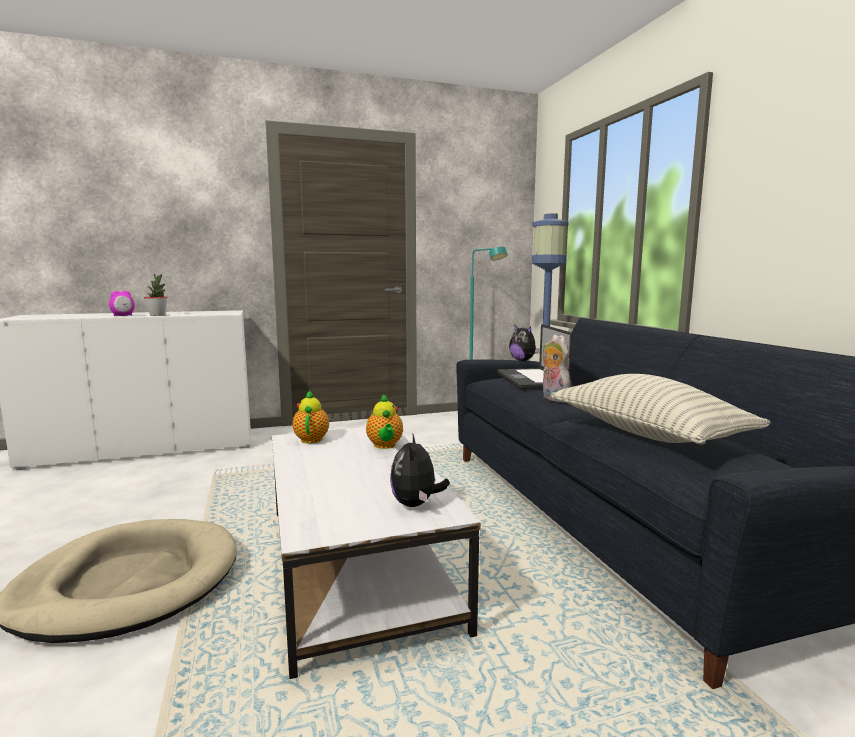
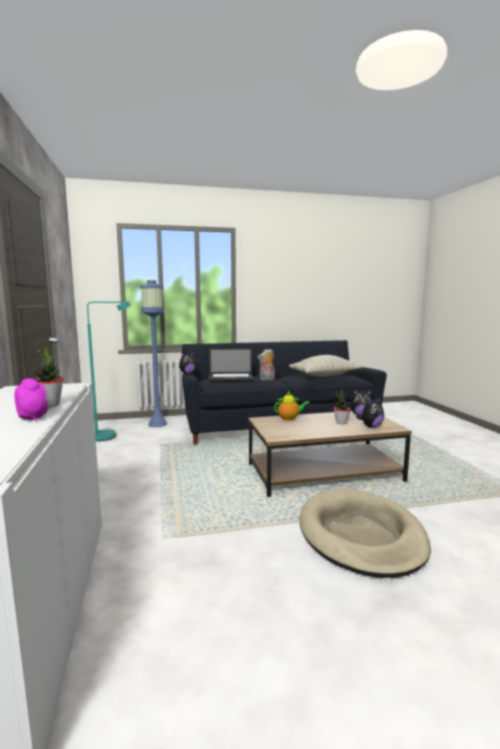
camera: 85 degrees left, 0 degrees up
white coffee table [272,427,481,679] -> brown coffee table [248,411,412,497]
teapot [293,390,329,444] -> none
none -> potted plant [333,391,351,424]
none -> plush toy [356,398,384,428]

